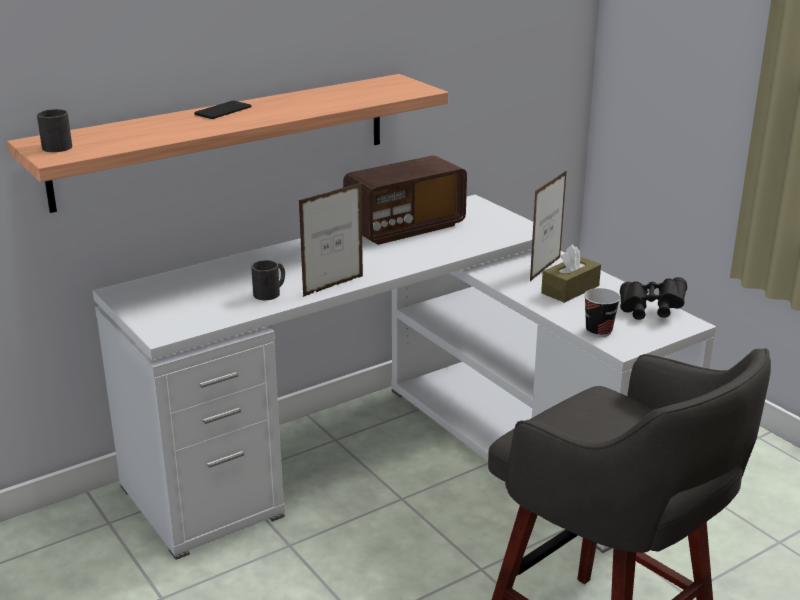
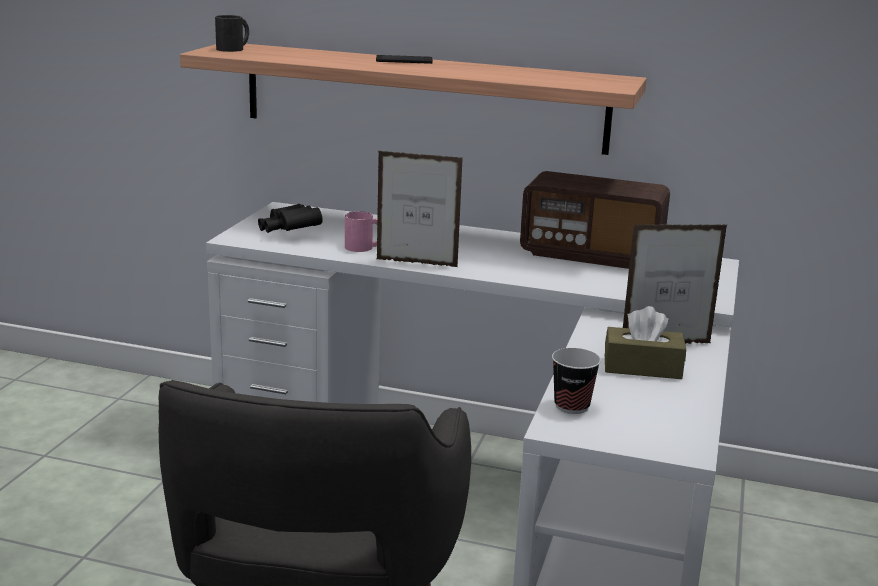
camera: 50 degrees right, 5 degrees down
black mug [251,260,285,300] -> pink mug [345,211,378,252]
black binoculars [620,277,687,320] -> black binoculars moved to [258,204,322,233]

